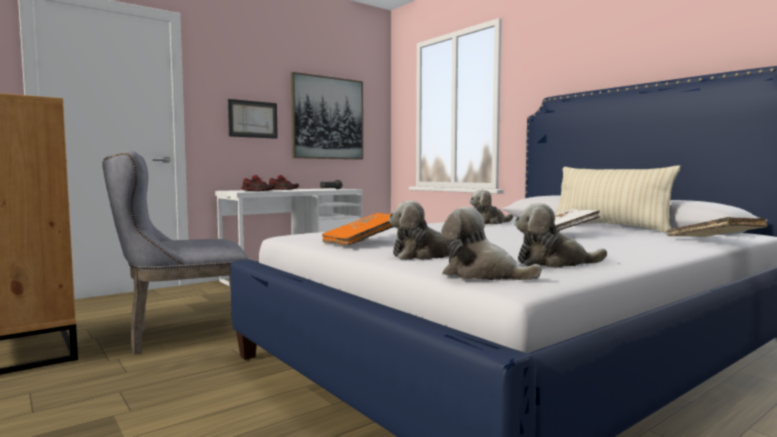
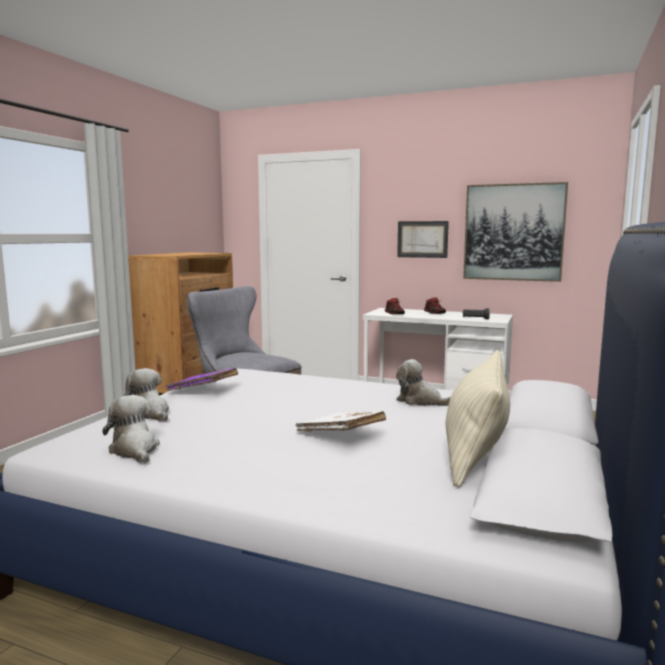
camera: 60 degrees right, 5 degrees up
orange book [322,213,393,246] -> purple book [166,368,238,391]
plush toy [441,207,542,280] -> none
beige book [666,217,768,237] -> none

